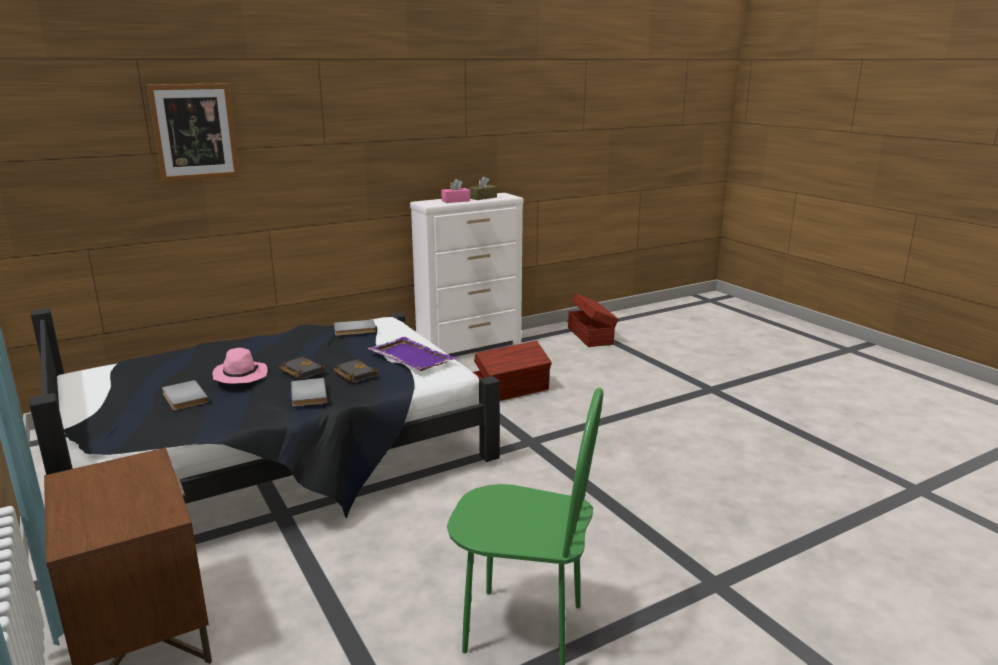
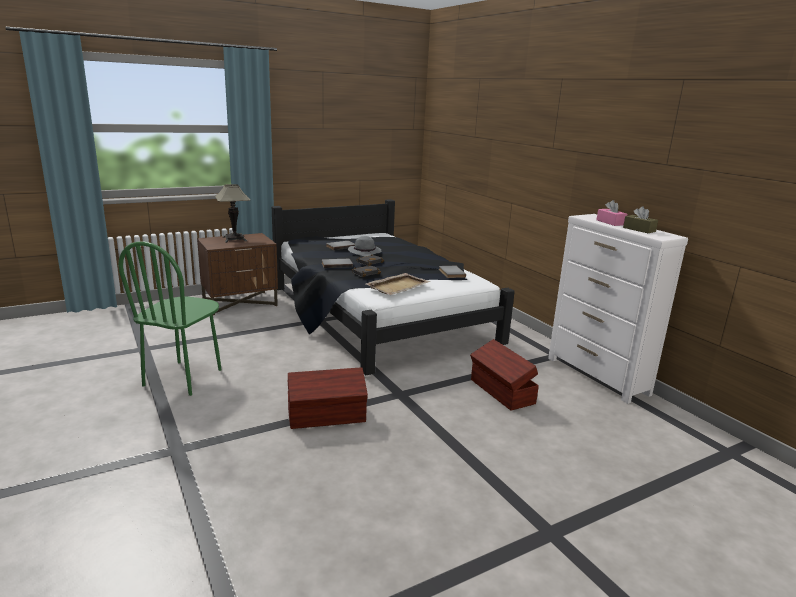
camera: 90 degrees right, 0 degrees up
picture [147,83,240,182] -> none
pink hat [212,348,267,384] -> grey hat [348,236,381,257]
purple tray [367,337,457,371] -> beige tray [366,273,430,295]
brown storage box [568,293,619,347] -> brown storage box moved to [287,367,368,429]
none -> table lamp [215,184,251,243]

